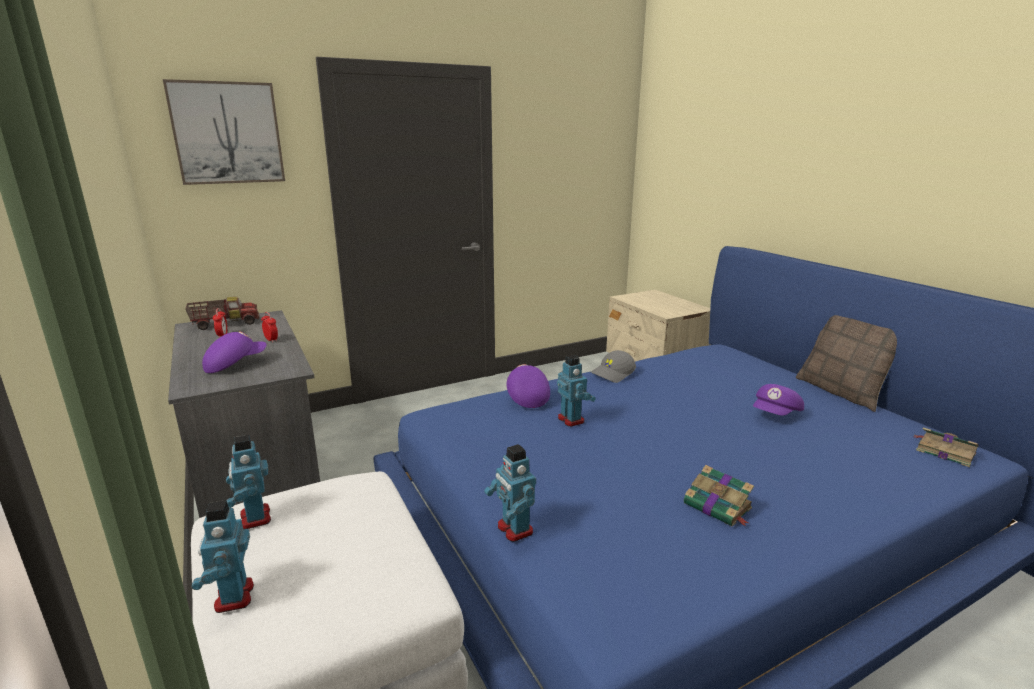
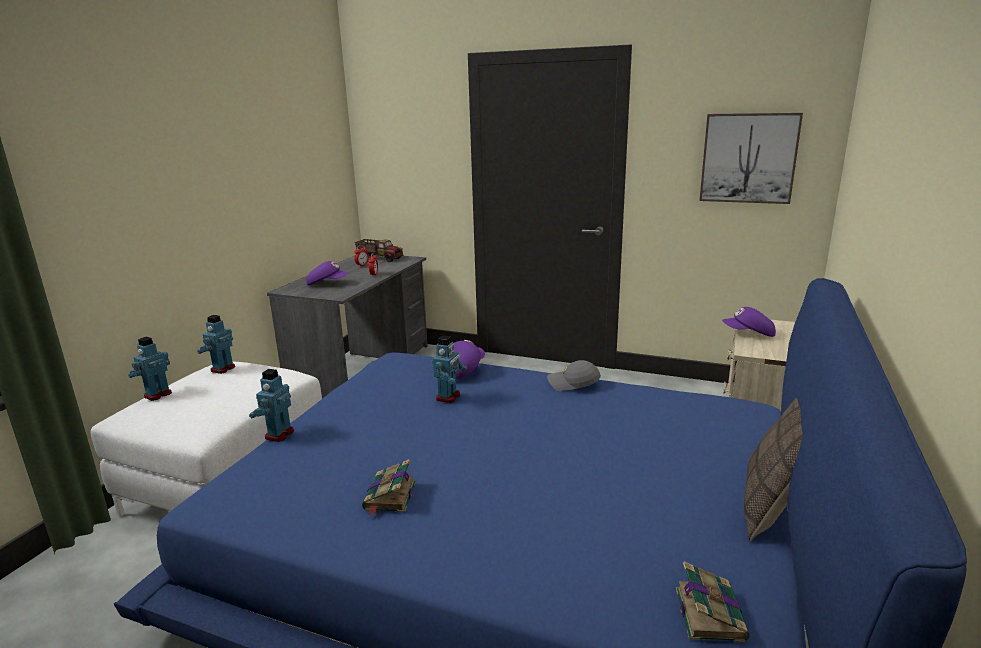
camera: 50 degrees right, 0 degrees up
picture [163,79,285,185] -> picture moved to [699,113,803,204]
purple cap [753,384,804,416] -> purple cap moved to [722,307,776,337]

